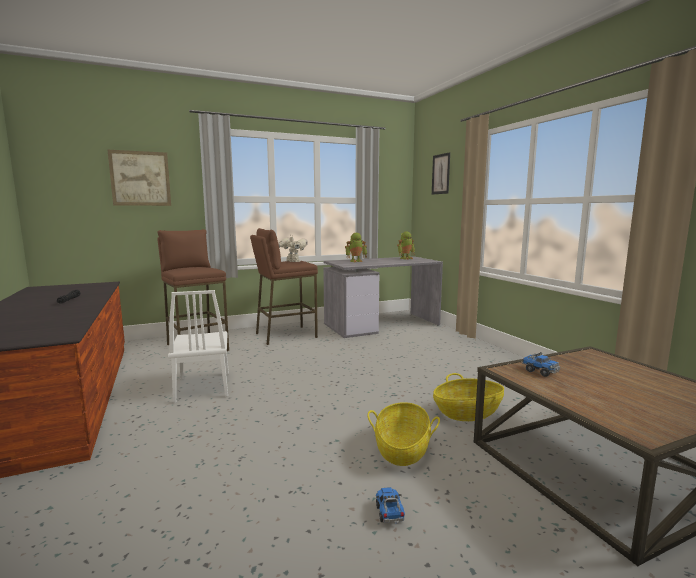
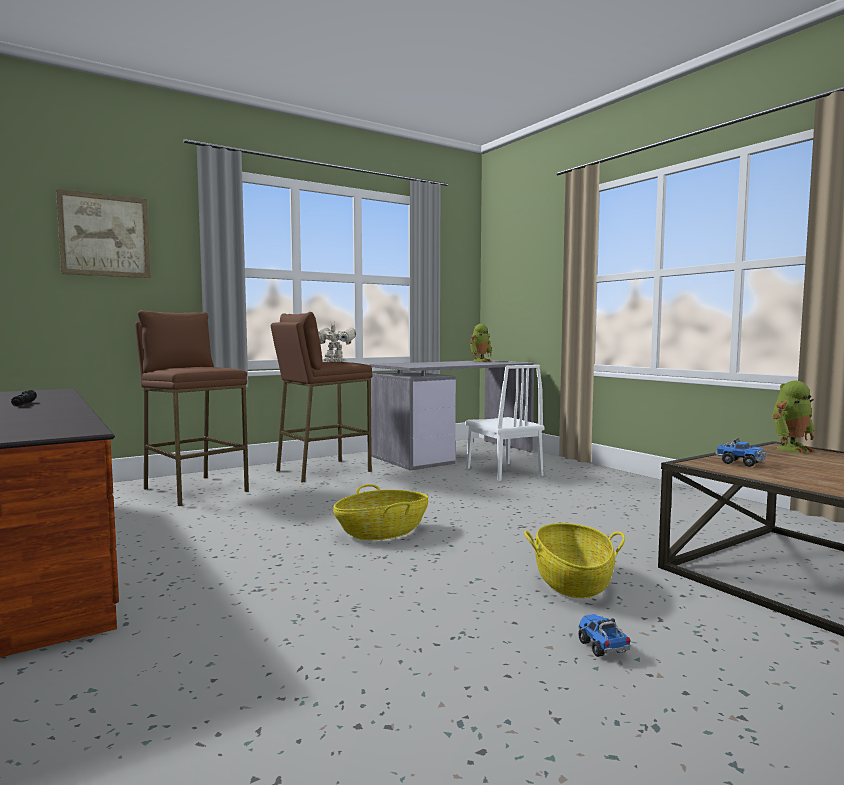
camera: 10 degrees left, 5 degrees down
white chair [168,290,229,403] -> white chair moved to [465,365,544,481]
toy robot [345,233,367,262] -> toy robot moved to [772,381,815,454]
picture [432,152,450,195] -> none
basket [433,373,504,421] -> basket moved to [333,484,428,540]

